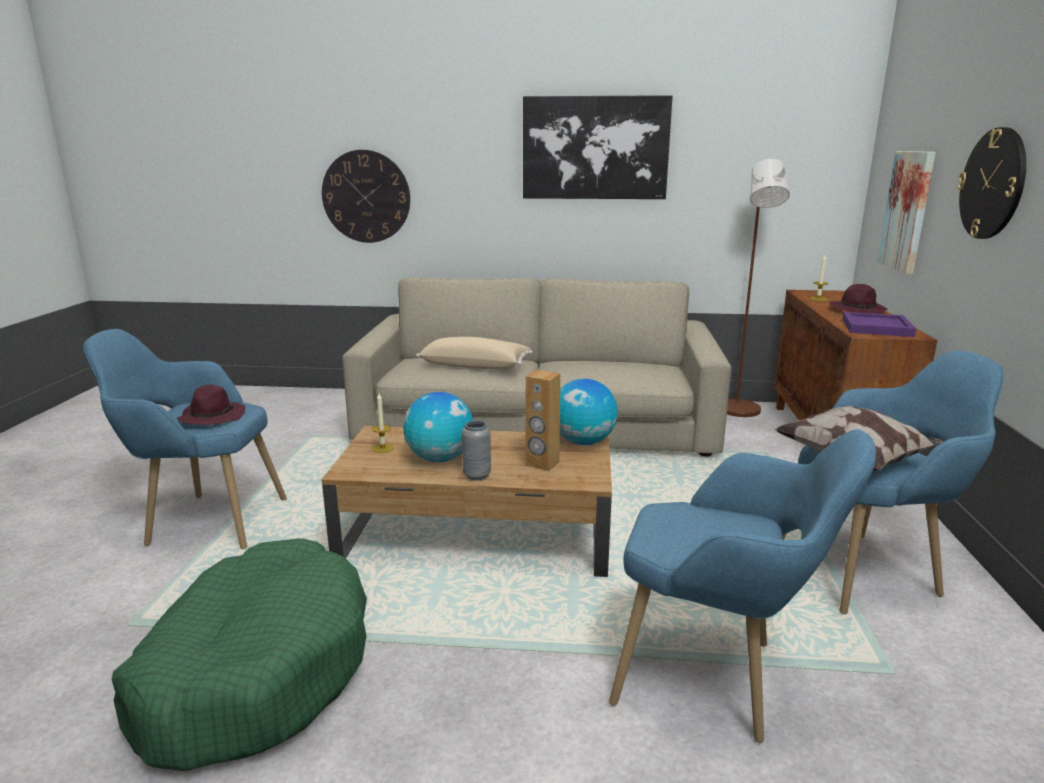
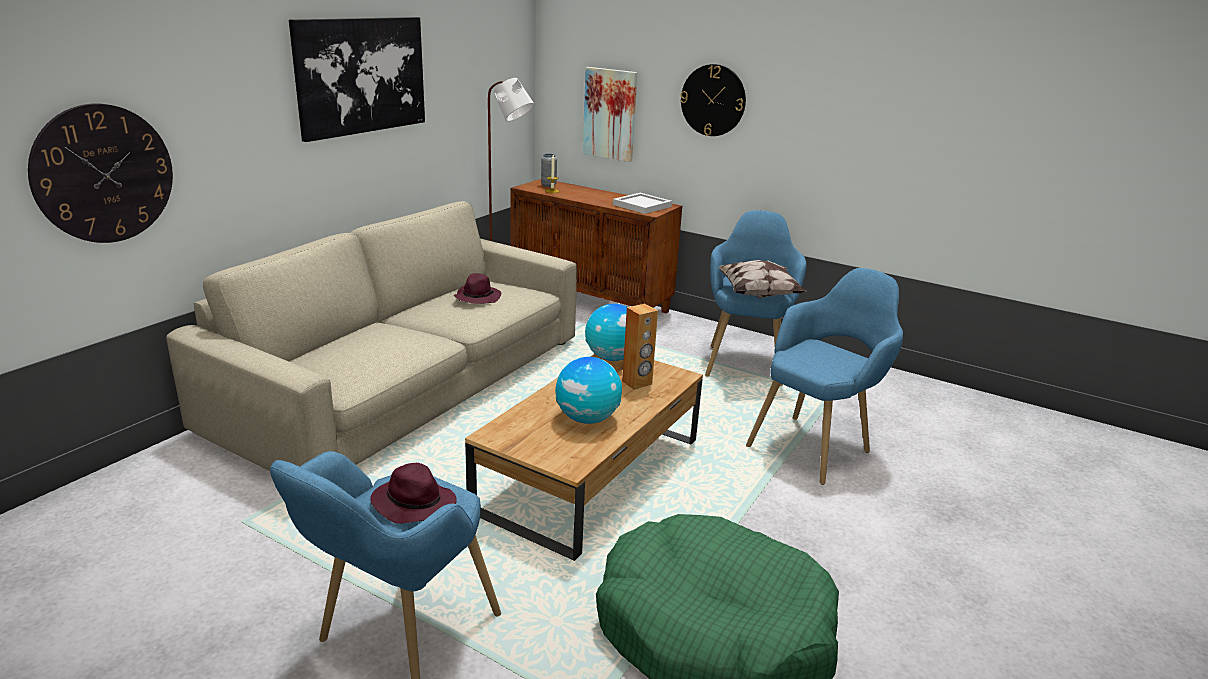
camera: 65 degrees left, 5 degrees up
candle [372,393,394,453] -> none
beige pillow [416,337,533,369] -> none
grey vase [462,421,491,481] -> grey vase moved to [541,153,557,187]
purple hat [829,284,887,314] -> purple hat moved to [454,273,501,304]
purple tray [842,312,916,337] -> white tray [613,193,672,214]

